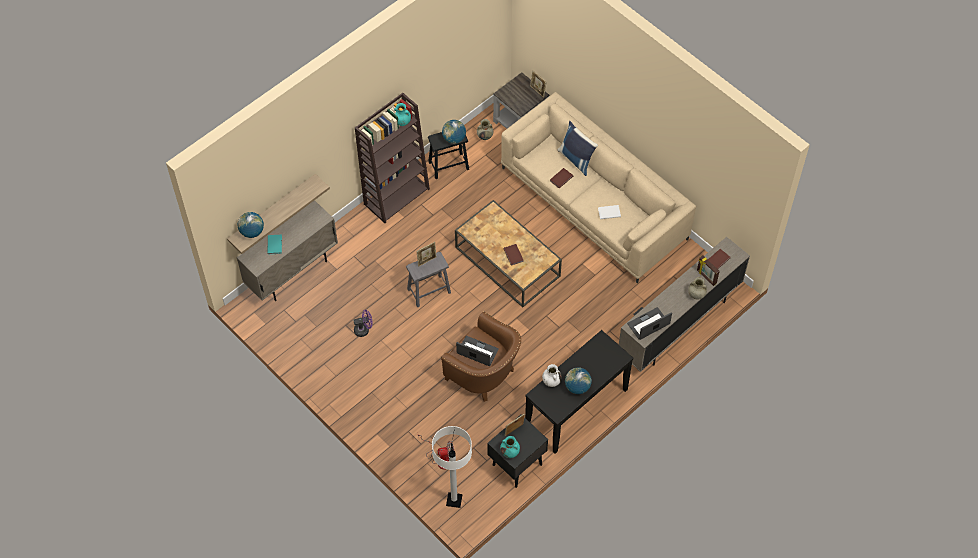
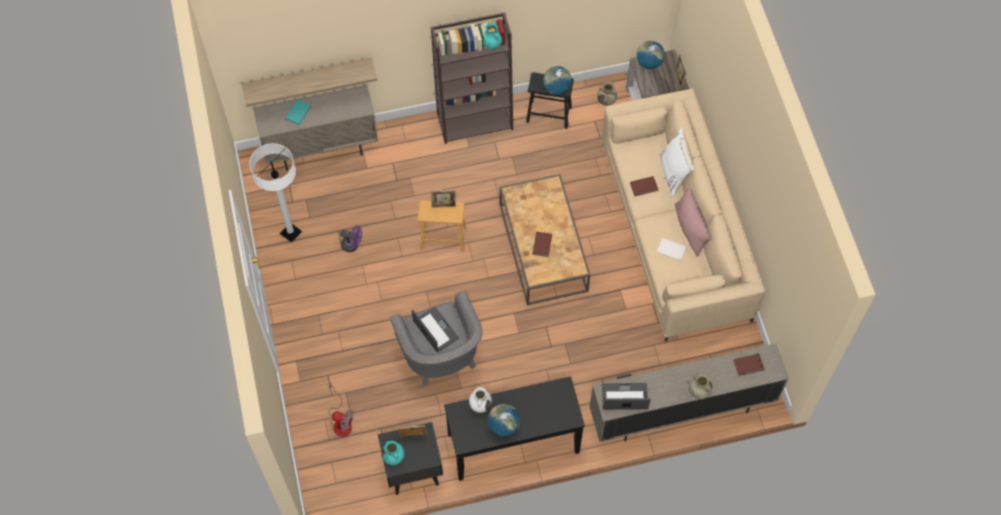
camera: 30 degrees right, 5 degrees up
globe [238,212,264,238] -> globe moved to [636,41,665,69]
grey stool [406,252,451,307] -> brown stool [418,200,466,252]
white floor lamp [432,426,472,508] -> white floor lamp moved to [250,143,302,243]
brown armchair [441,312,521,402] -> grey armchair [390,291,482,386]
blue pillow [557,121,598,176] -> white pillow [660,128,695,197]
picture frame [697,255,720,286] -> none
none -> pink pillow [675,186,712,256]

